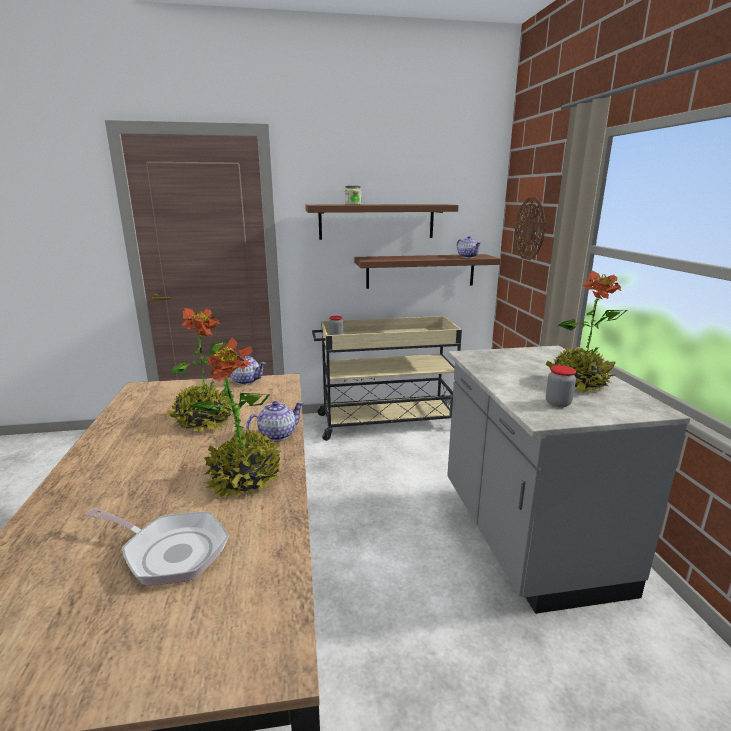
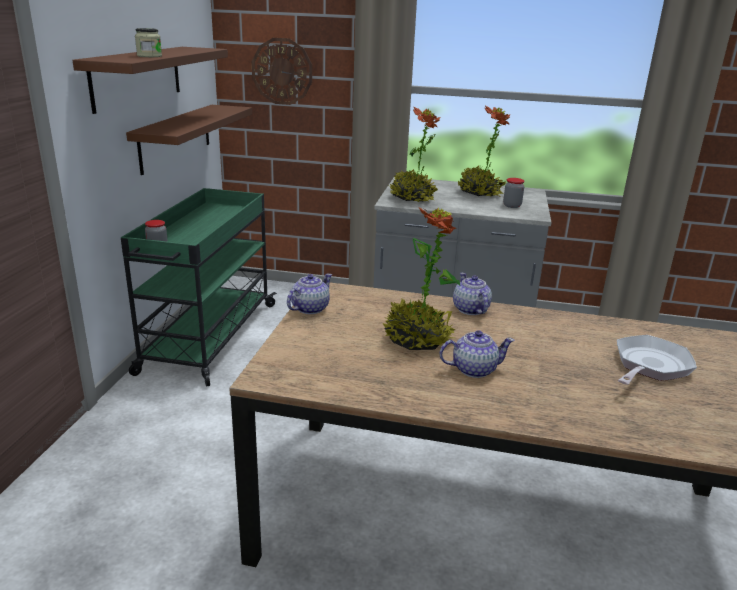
camera: 70 degrees left, 5 degrees up
potted plant [189,338,282,498] -> potted plant moved to [389,107,441,203]
beige cart [312,316,462,441] -> green cart [121,188,277,387]
teapot [457,236,481,258] -> teapot moved to [439,330,515,378]

